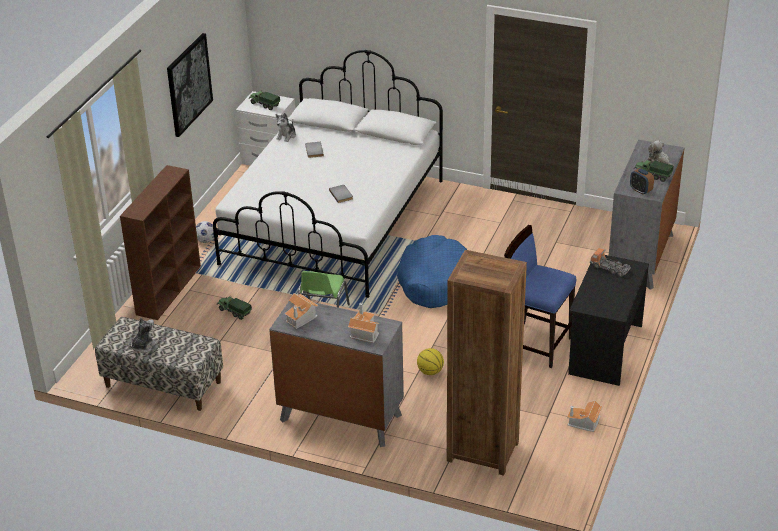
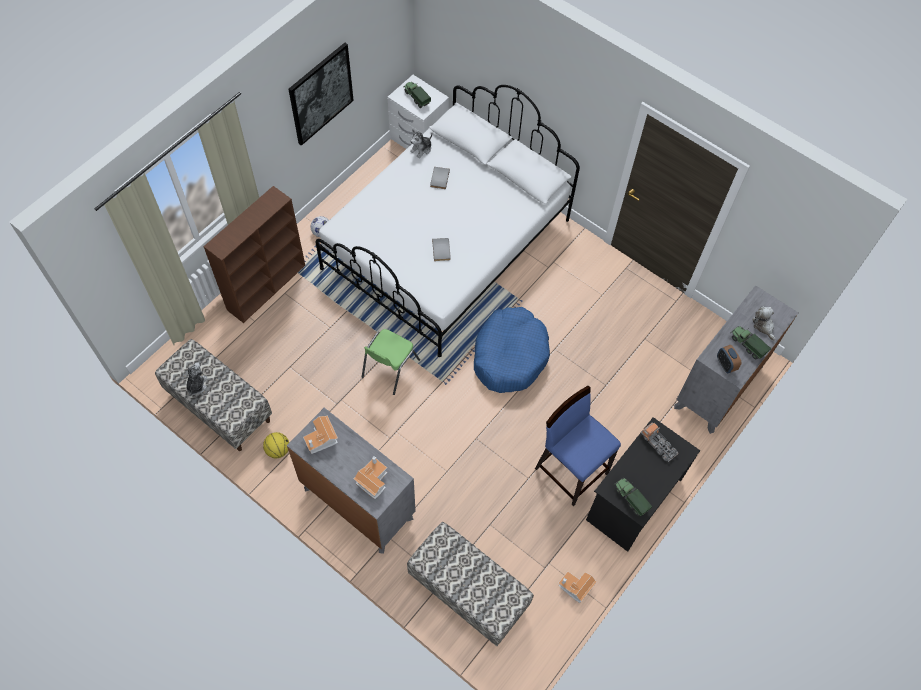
camera: 15 degrees right, 25 degrees up
plush toy [130,318,158,353] -> plush toy turned 45 degrees counterclockwise [186,362,207,396]
toy truck [217,297,252,320] -> toy truck moved to [614,478,652,516]
basketball [417,348,444,375] -> basketball moved to [263,432,289,458]
brown bookcase [447,250,527,476] -> bench [407,522,534,646]

